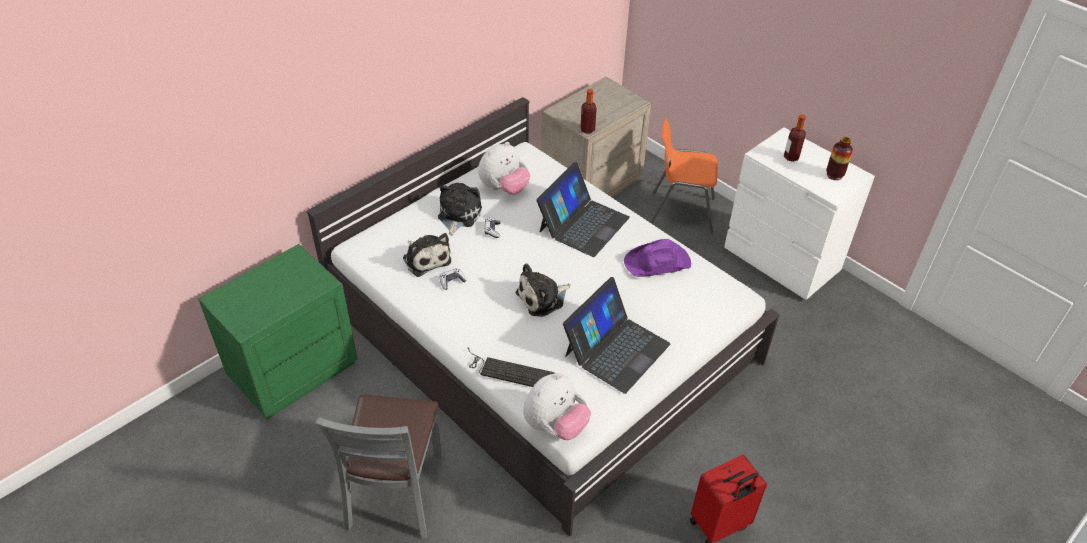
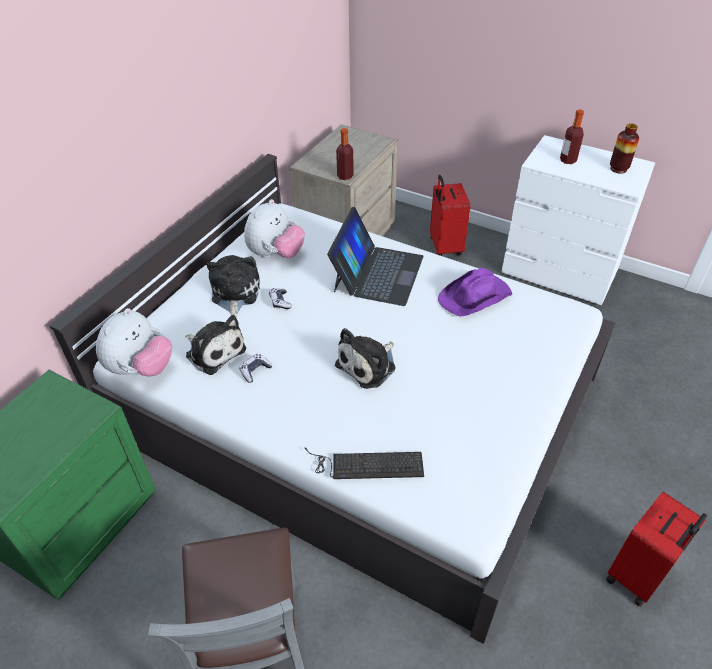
camera: 15 degrees left, 0 degrees up
plush toy [523,373,591,440] -> plush toy moved to [96,308,172,377]
laptop [563,277,671,394] -> none
orange chair [650,119,718,234] -> red suitcase [430,175,471,256]

